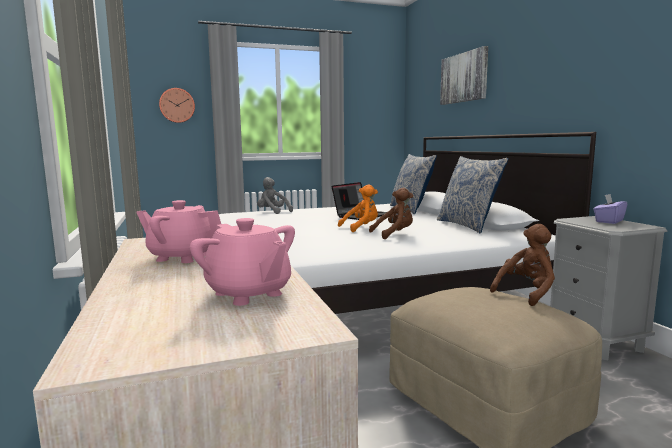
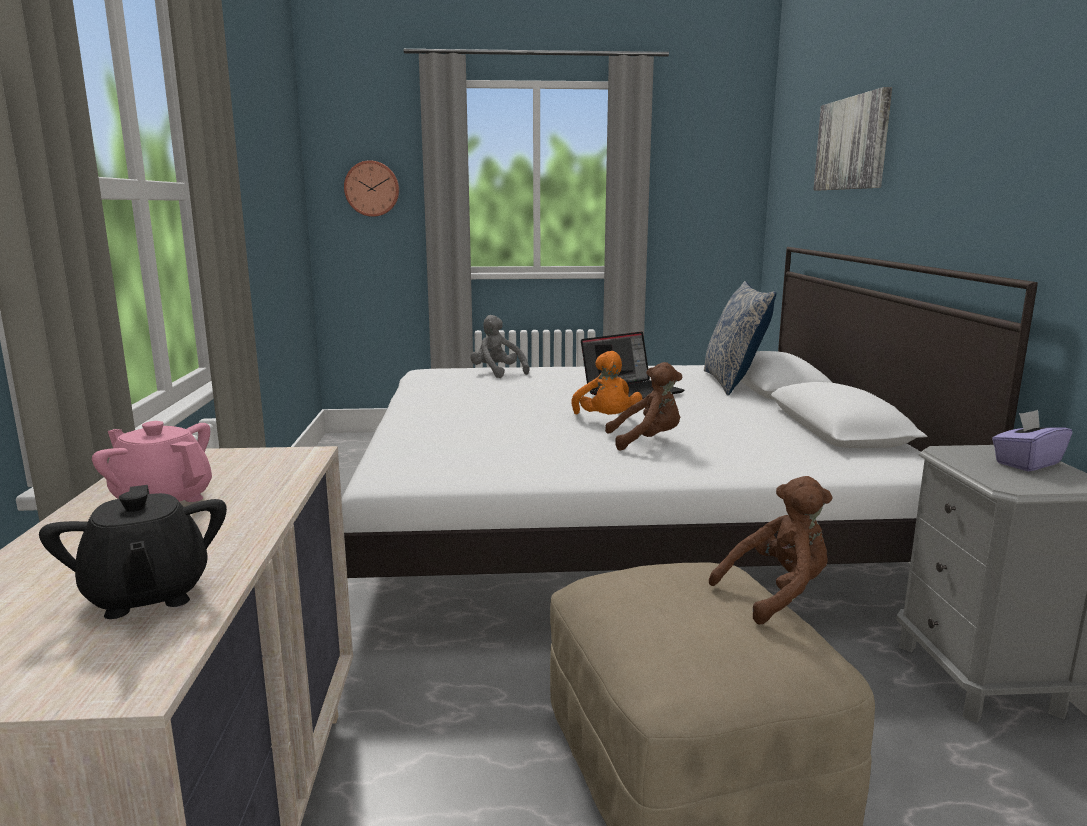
camera: 15 degrees right, 5 degrees up
pink teapot [190,218,295,306] -> black teapot [39,485,227,619]
orange plush toy [338,185,378,232] -> orange plush toy turned 90 degrees clockwise [571,351,643,415]
pillow [437,156,508,233] -> none

